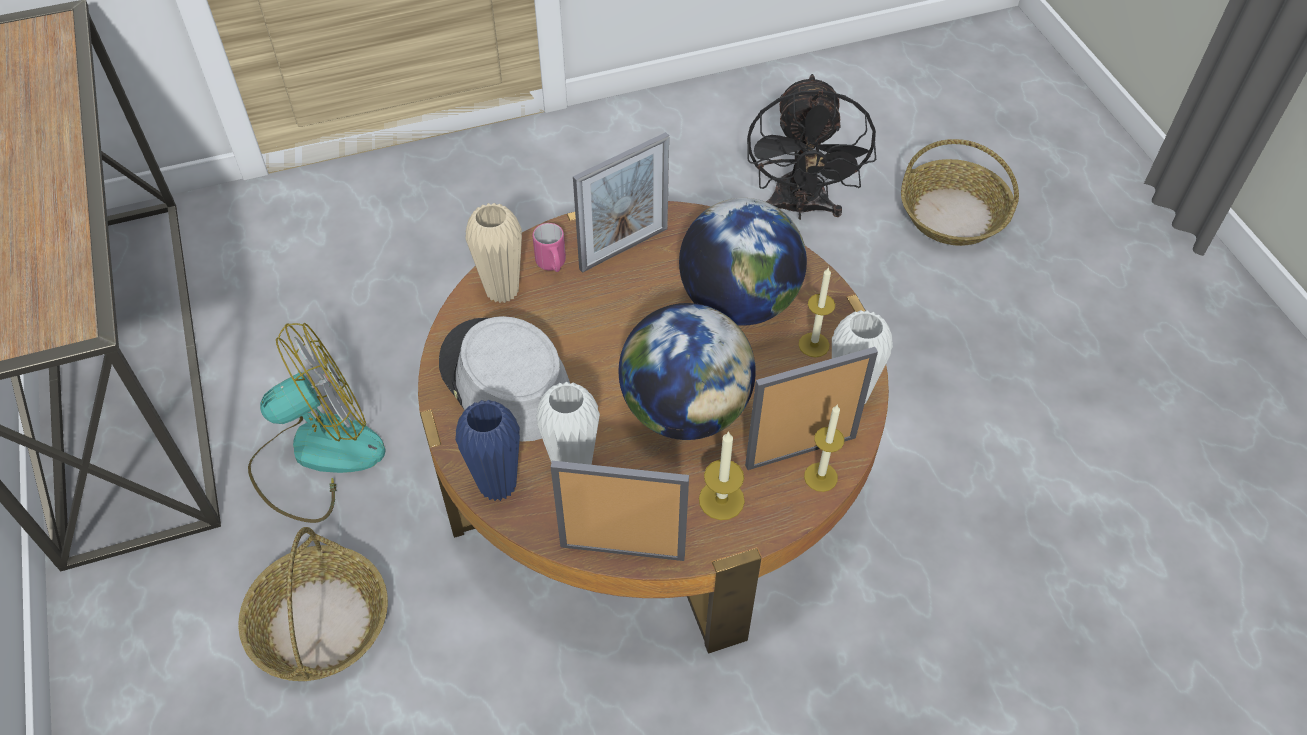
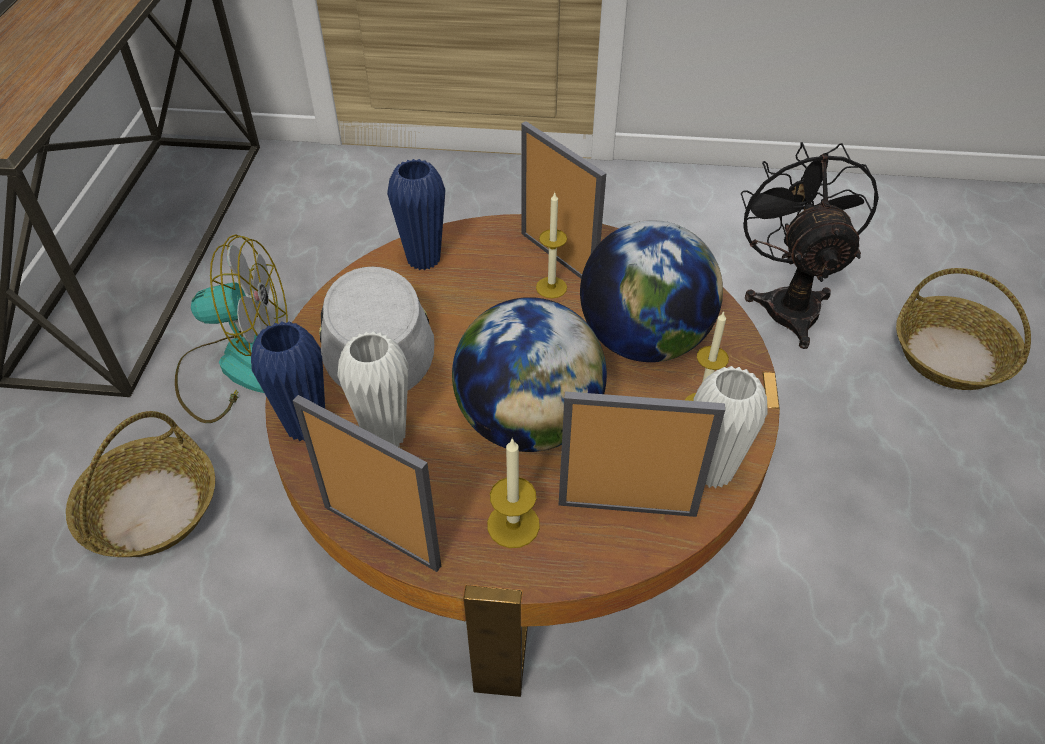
camera: 25 degrees right, 5 degrees down
beige vase [465,203,522,303] -> blue vase [387,159,445,270]
pink mug [533,223,566,272] -> none
picture frame [573,132,669,273] -> picture frame turned 120 degrees counterclockwise [521,121,606,278]
black fan [747,74,876,220] -> black fan turned 150 degrees clockwise [741,142,879,349]
candle [804,405,844,492] -> candle moved to [536,191,567,298]

